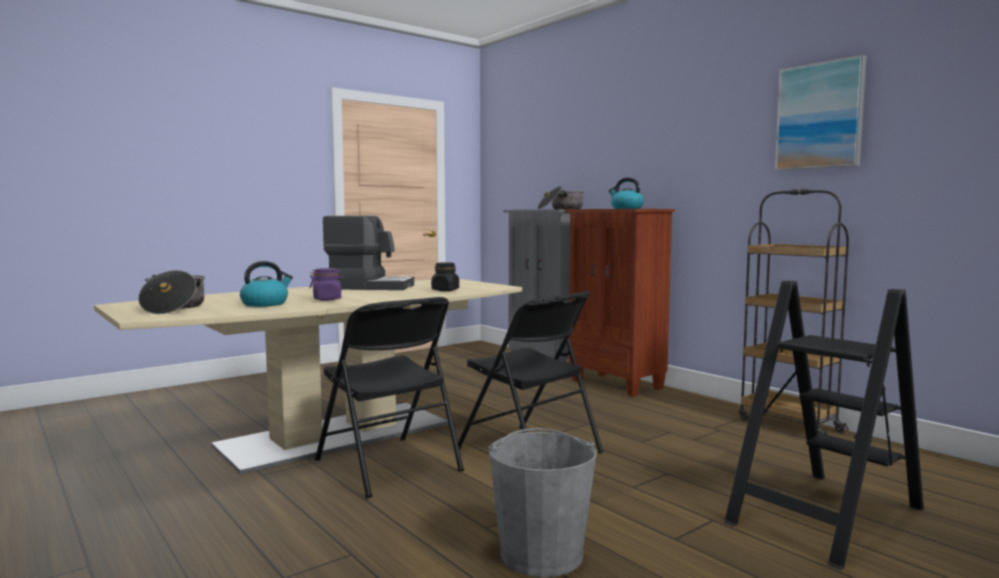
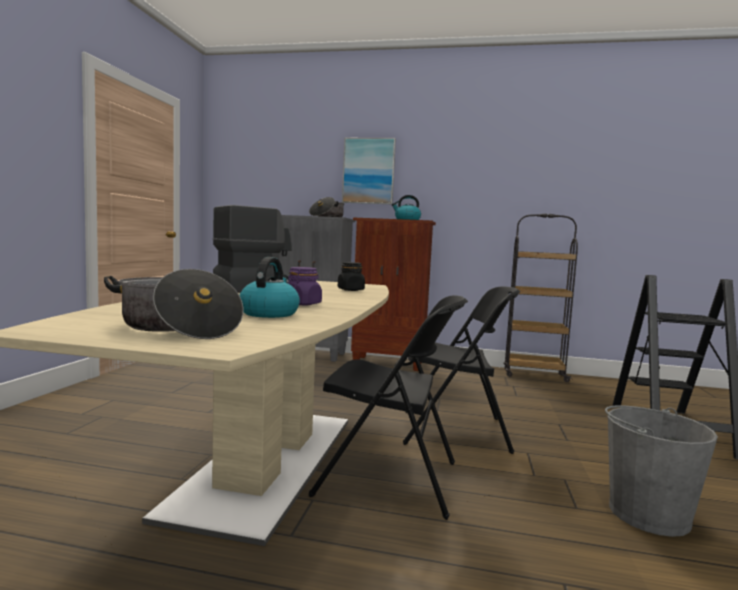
camera: 40 degrees left, 0 degrees up
picture [775,55,866,170] -> picture moved to [342,138,396,204]

